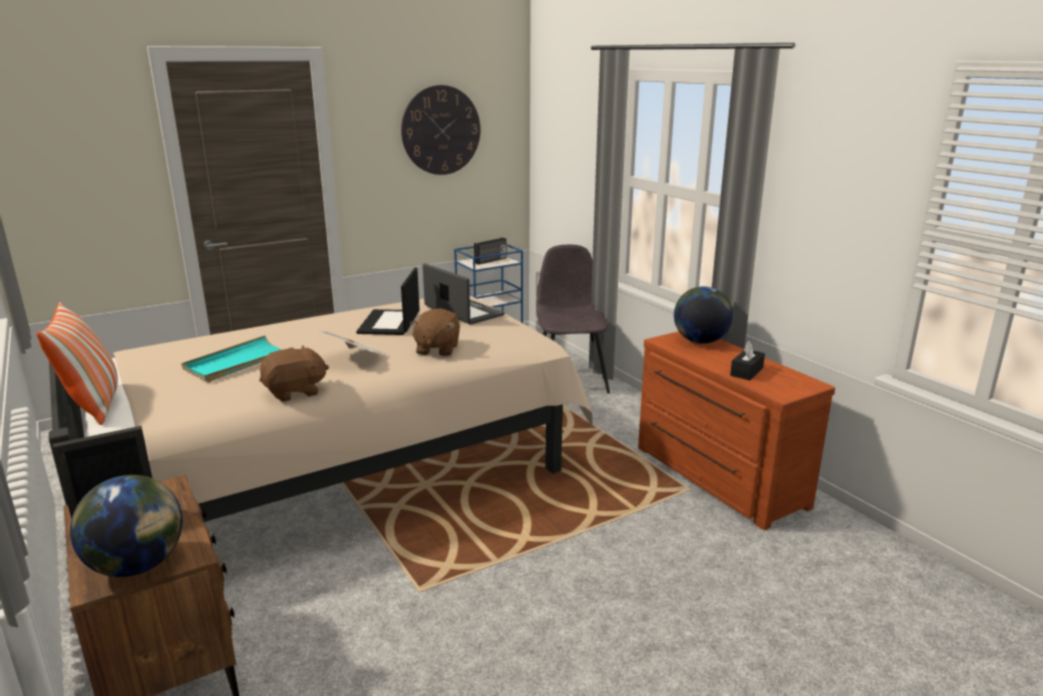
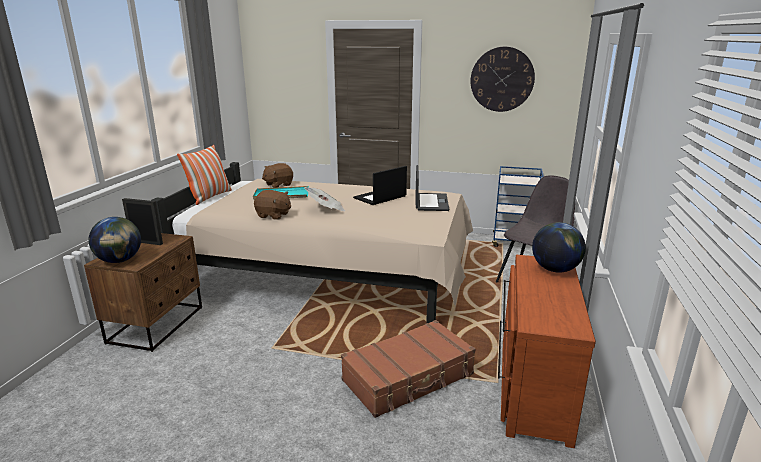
camera: 45 degrees right, 0 degrees up
brown plush toy [410,308,460,356] -> brown plush toy moved to [262,163,293,188]
radio [474,237,507,264] -> none
black tissue box [730,341,765,380] -> none
none -> brown suitcase [341,320,476,418]

